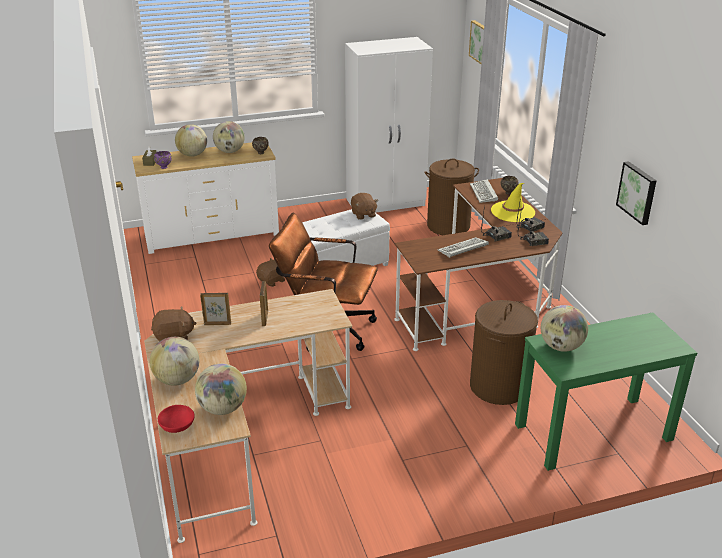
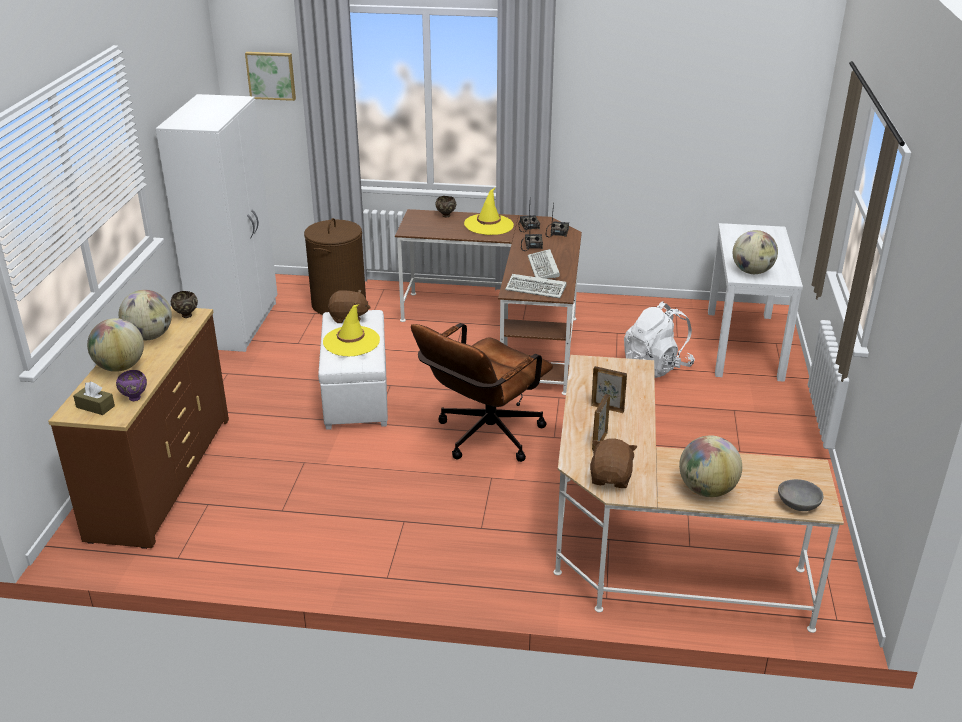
camera: 65 degrees left, 0 degrees up
white dresser [132,142,279,254] -> brown dresser [48,306,229,549]
red bowl [158,405,195,433] -> grey bowl [778,479,823,511]
globe [195,364,247,415] -> none
brown plush toy [256,258,285,287] -> none
keyboard [470,179,498,203] -> keyboard moved to [505,274,567,298]
brown laundry basket [470,300,538,405] -> white backpack [624,301,695,378]
green console table [515,313,697,471] -> white console table [708,223,803,382]
picture [616,161,657,225] -> none
none -> yellow hat [323,304,380,356]

